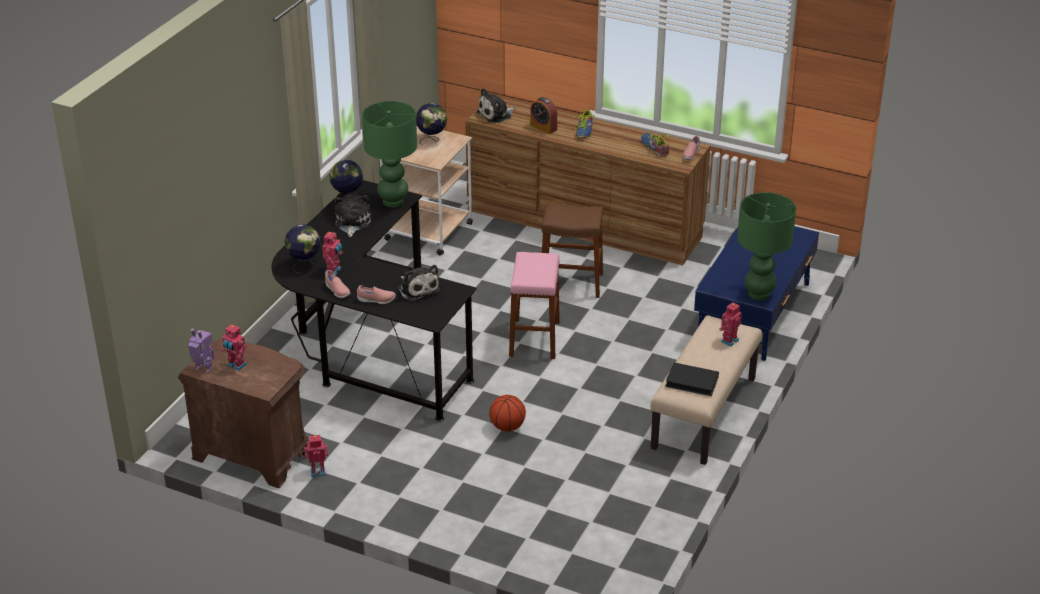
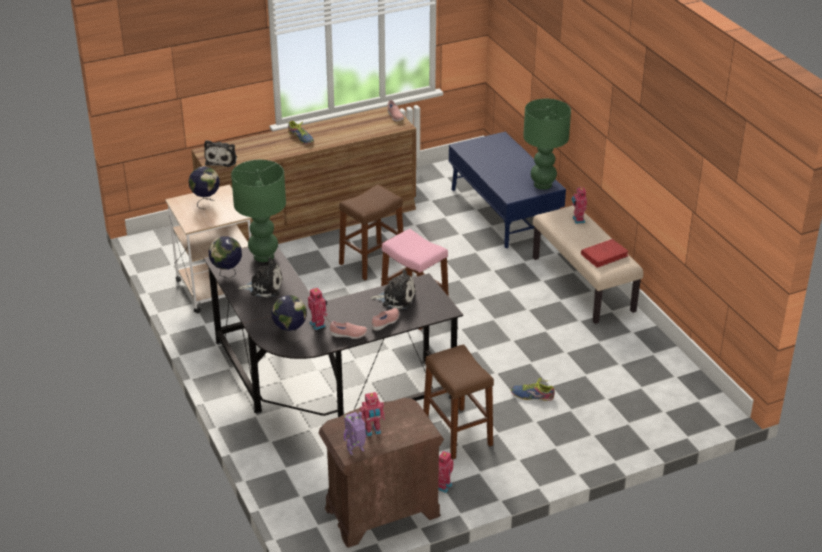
camera: 50 degrees left, 0 degrees up
plush toy [334,194,371,237] -> plush toy turned 135 degrees clockwise [238,258,283,298]
basketball [489,395,526,432] -> none
alarm clock [530,97,557,134] -> none
shoe [641,133,671,157] -> shoe moved to [511,378,555,401]
black book [665,362,719,396] -> red book [581,239,629,268]
none -> brown stool [423,344,494,460]

